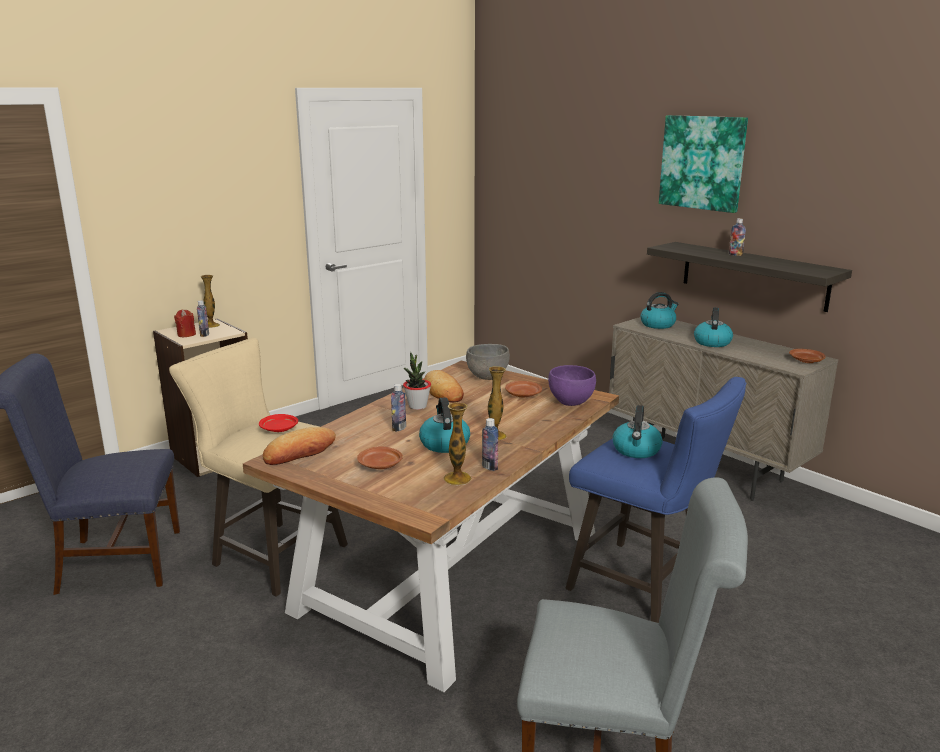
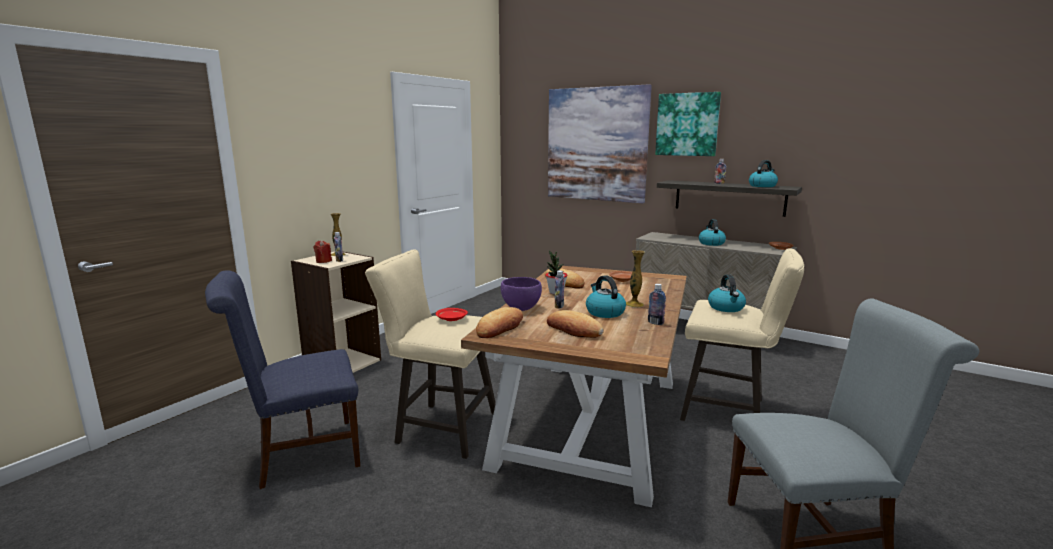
camera: 15 degrees left, 5 degrees down
brown plate [357,447,403,469] -> bread [547,310,604,338]
vase [443,403,471,485] -> none
grey bowl [466,344,510,380] -> none
purple bowl [548,365,596,406] -> purple bowl moved to [501,277,542,311]
blue stool [566,377,746,623] -> beige stool [680,248,804,421]
kettle [641,292,679,329] -> kettle moved to [749,160,778,187]
none -> picture [548,84,652,203]

